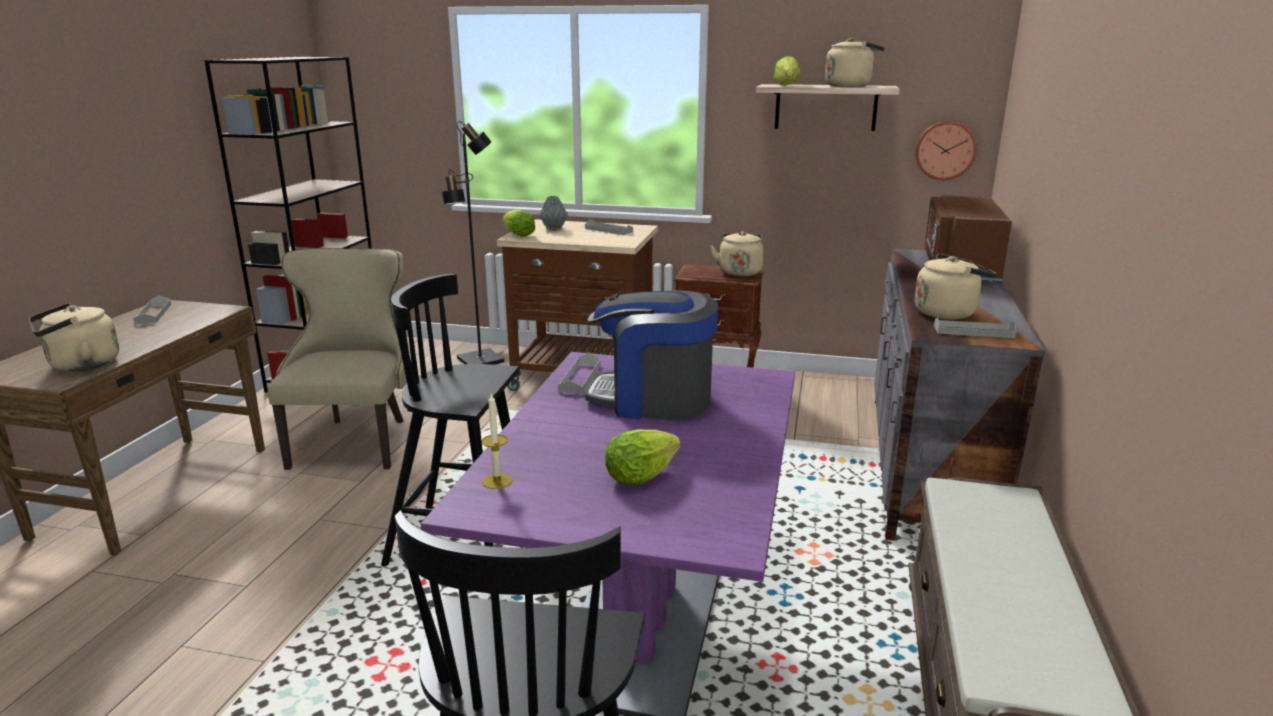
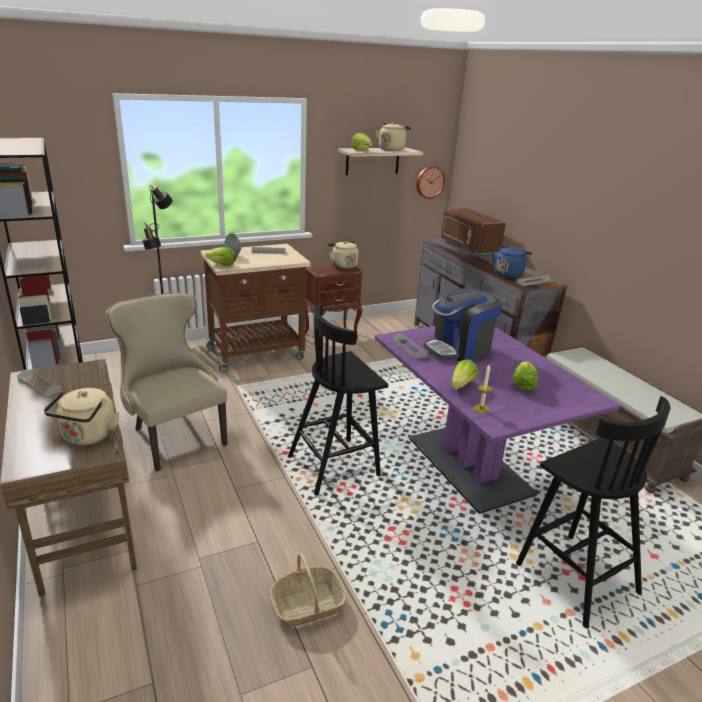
camera: 40 degrees left, 5 degrees up
beige kettle [915,254,996,320] -> blue kettle [492,246,532,278]
none -> basket [269,553,346,627]
none -> lettuce [452,359,478,389]

